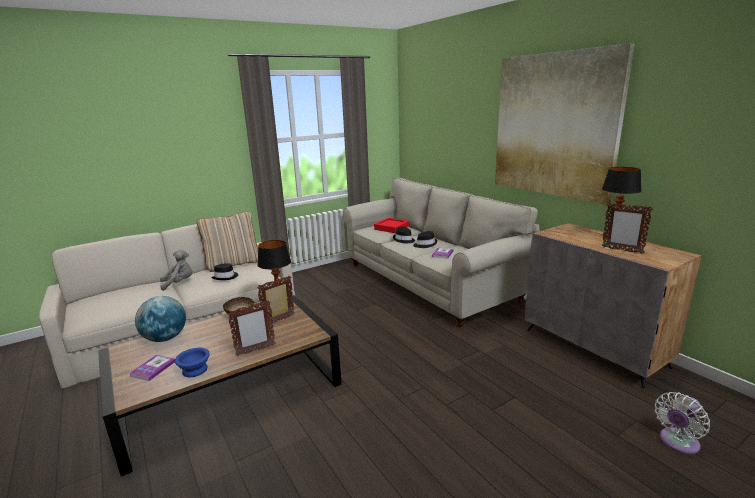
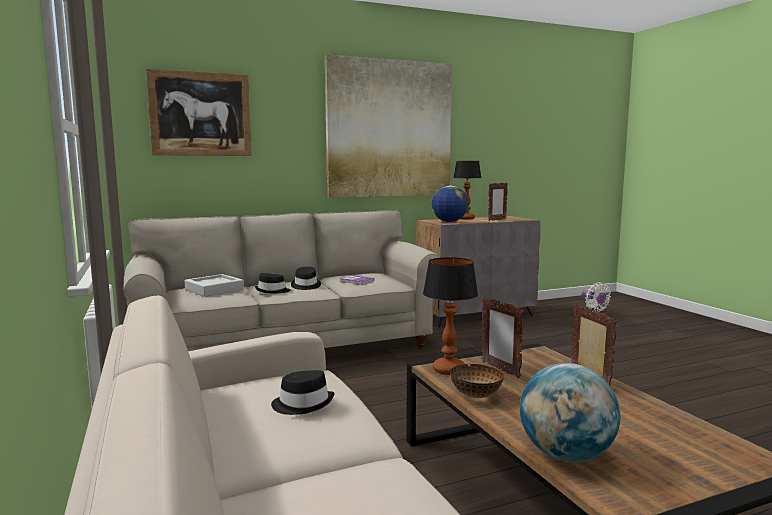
camera: 80 degrees left, 10 degrees down
book [129,355,175,381] -> none
grey plush toy [160,249,192,291] -> none
blue bowl [175,348,210,377] -> none
beige pillow [197,211,258,272] -> none
red tray [374,218,409,233] -> grey tray [184,274,244,297]
none -> picture [146,69,252,156]
none -> globe [432,186,468,222]

